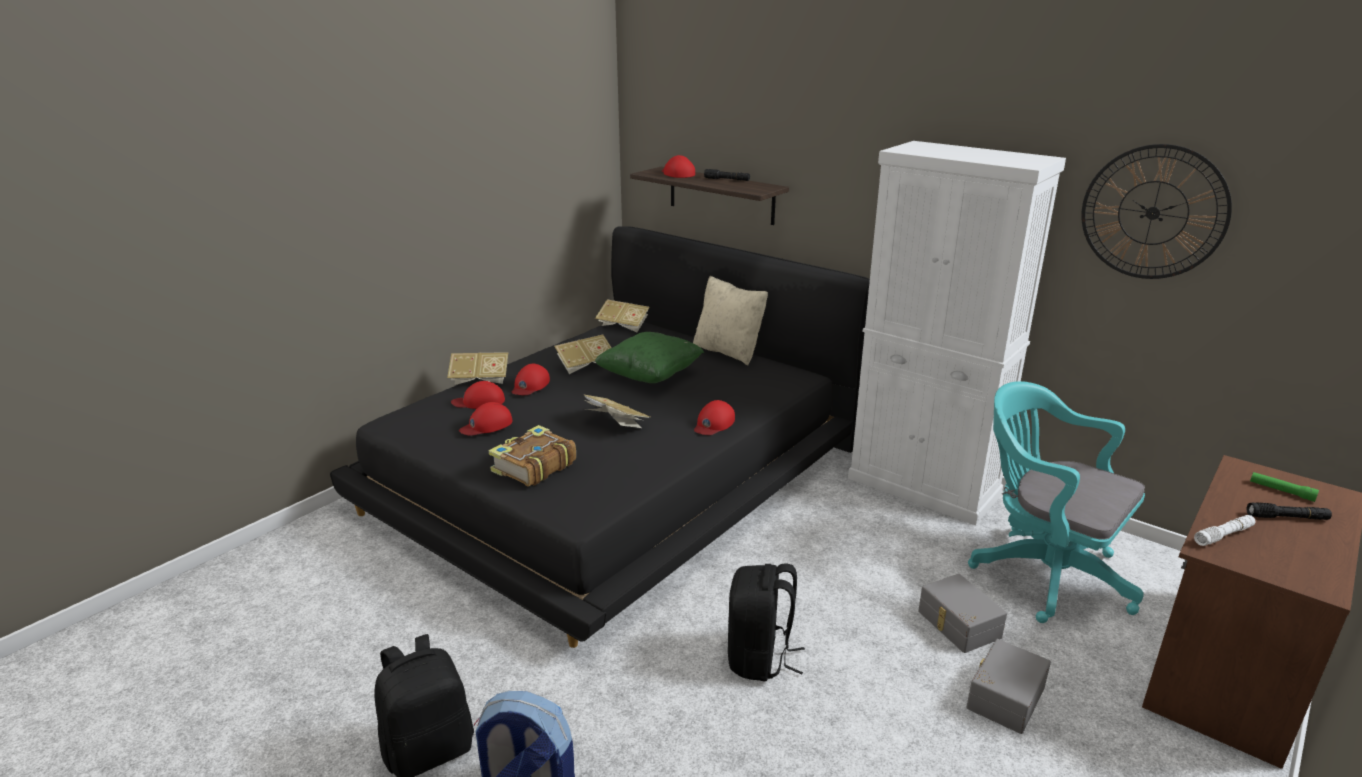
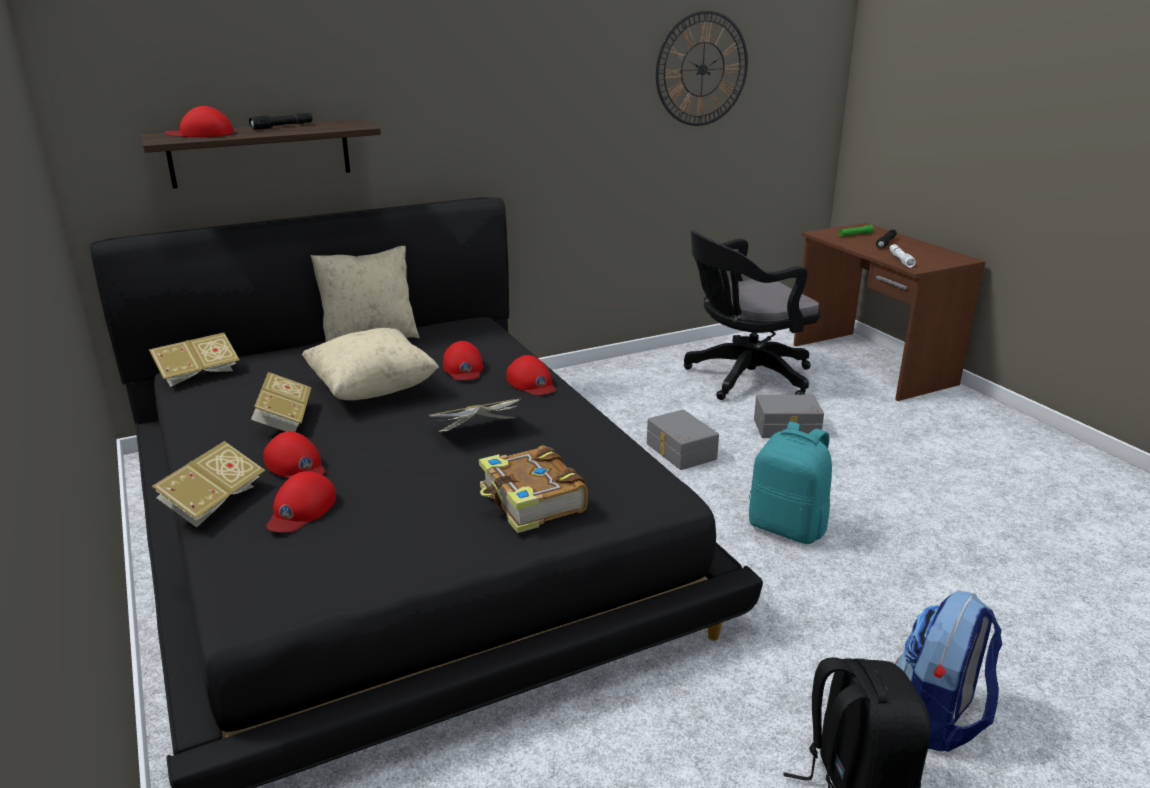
camera: 65 degrees left, 0 degrees up
red cap [459,402,513,436] -> red cap moved to [443,341,483,380]
green pillow [595,332,704,383] -> beige pillow [302,328,439,400]
black backpack [728,563,805,682] -> turquoise backpack [749,422,832,544]
white cabinet [848,141,1066,525] -> none
grey storage box [966,639,1051,734] -> grey storage box moved to [647,409,719,470]
turquoise office chair [968,381,1145,623] -> black office chair [684,230,821,400]

